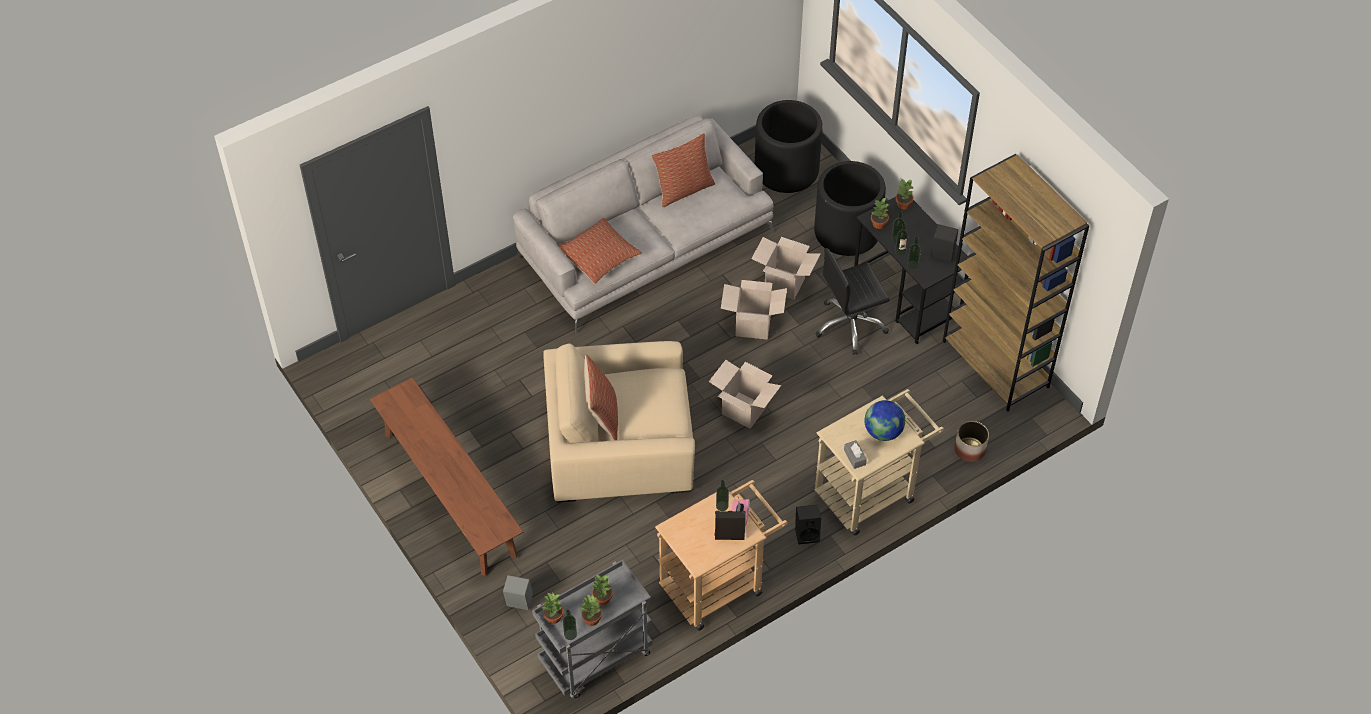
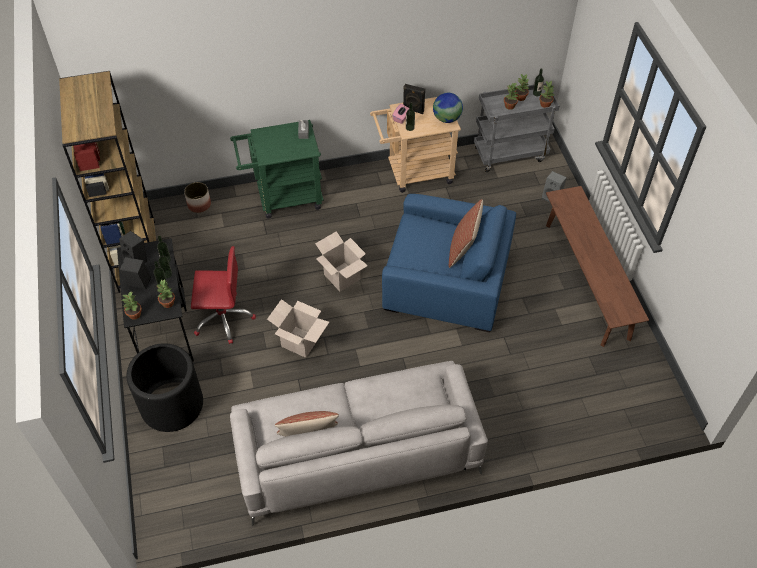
camera: 160 degrees left, 0 degrees up
beige armchair [543,341,695,503] -> blue armchair [382,194,516,332]
pillow [557,218,642,284] -> none
cardboard box [751,237,820,300] -> none
black planter [755,100,823,193] -> none
black speaker [795,505,821,545] -> black speaker moved to [120,257,151,289]
black office chair [815,248,890,355] -> red office chair [191,246,256,344]
beige cart [815,389,944,536] -> green cart [230,120,324,219]
globe [865,400,905,441] -> globe moved to [433,93,463,123]

